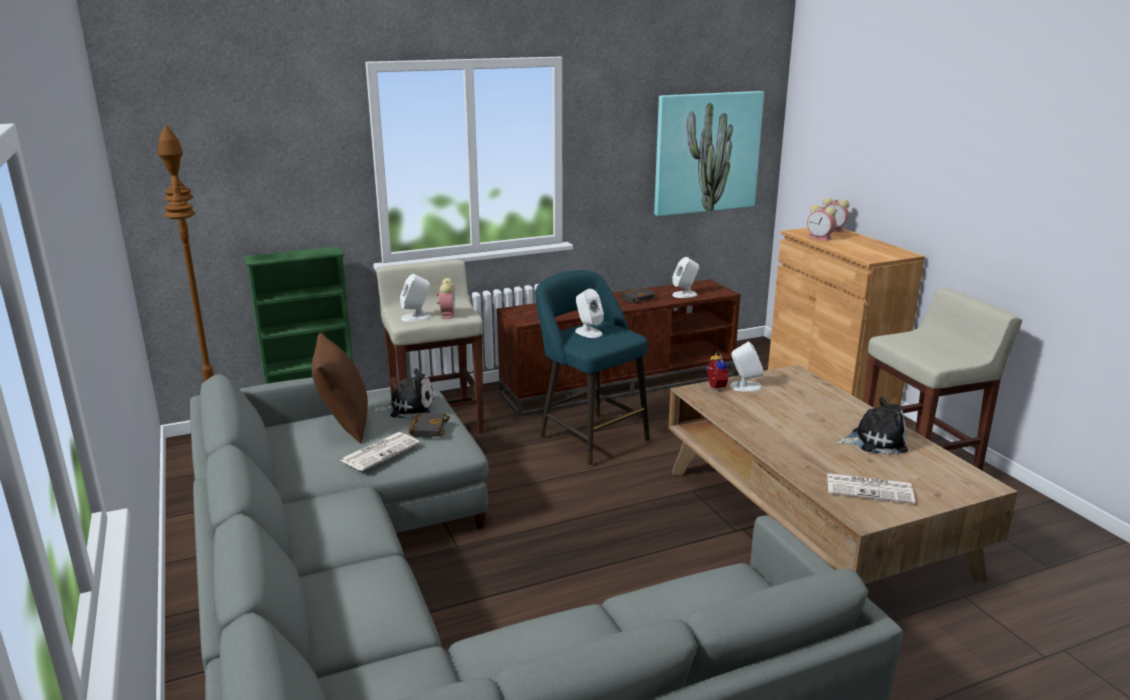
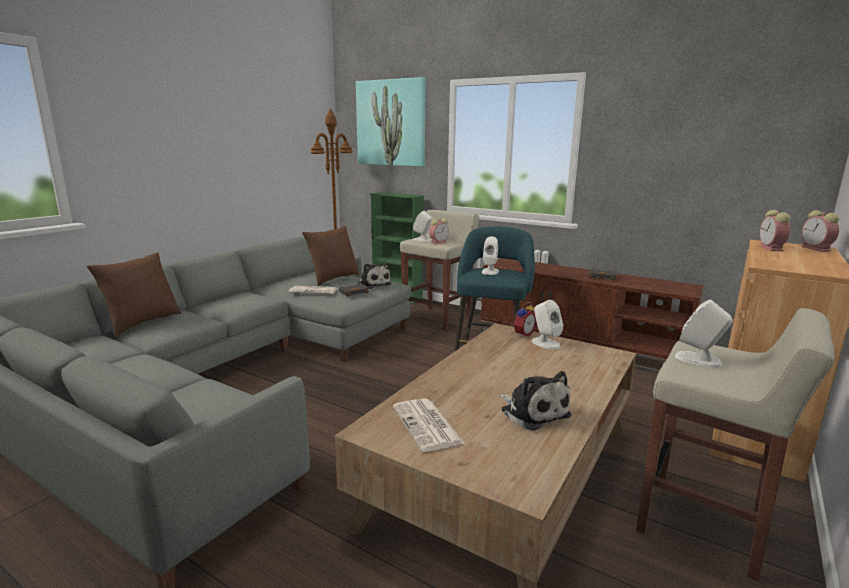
camera: 55 degrees right, 5 degrees down
picture [654,91,764,216] -> picture moved to [356,77,426,167]
white speaker [672,257,699,298] -> white speaker moved to [675,300,733,368]
none -> brown pillow [87,253,181,336]

